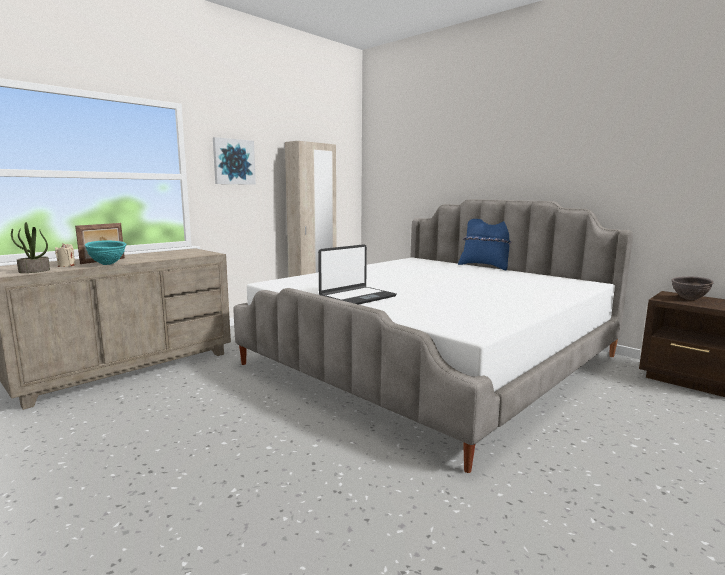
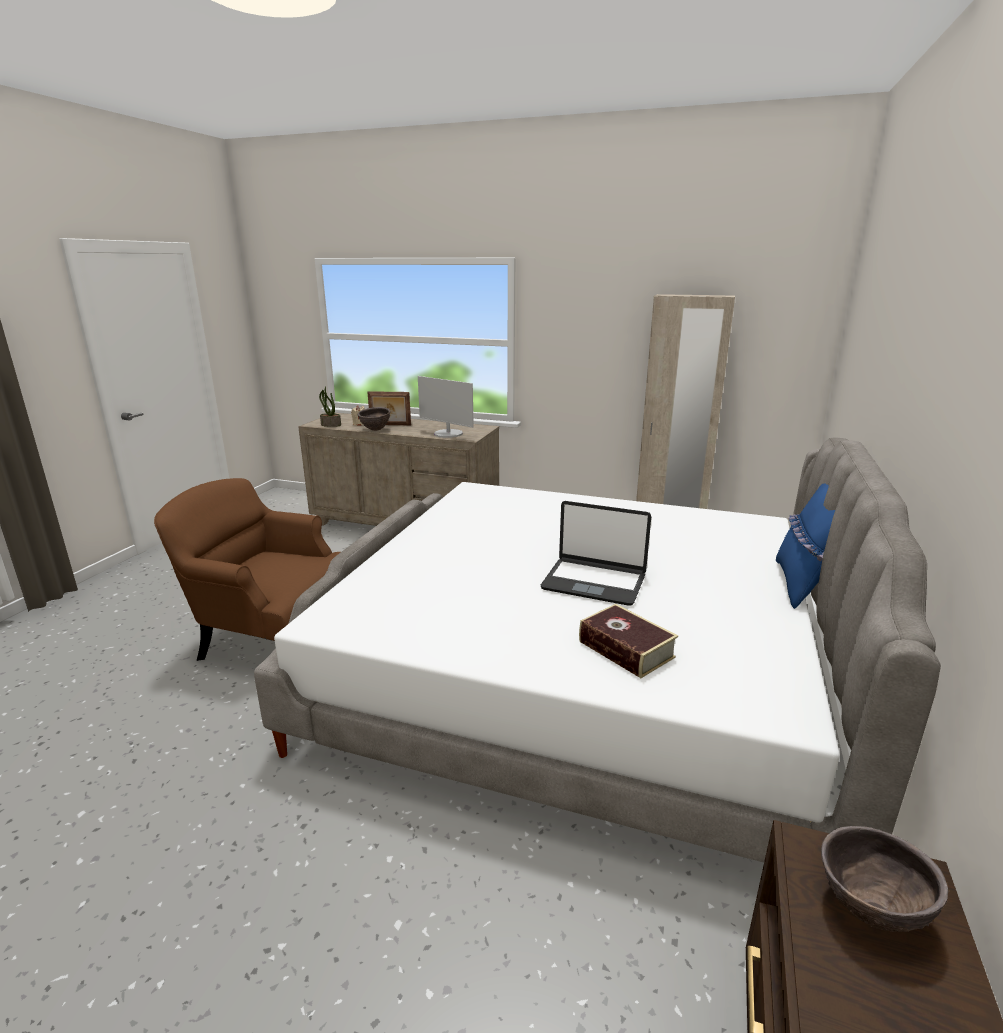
camera: 65 degrees right, 10 degrees up
turquoise bowl [85,240,126,265] -> brown bowl [358,407,390,431]
picture [213,137,256,185] -> none
laptop [318,244,397,305] -> laptop moved to [541,501,651,606]
none -> brown armchair [154,478,341,661]
none -> monitor [418,376,474,438]
none -> book [579,604,678,678]

